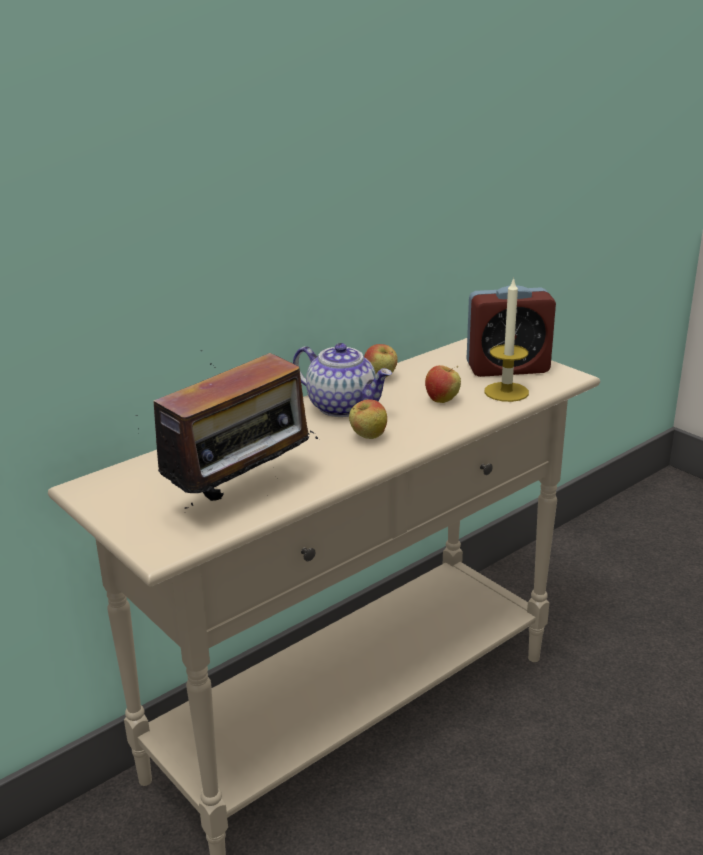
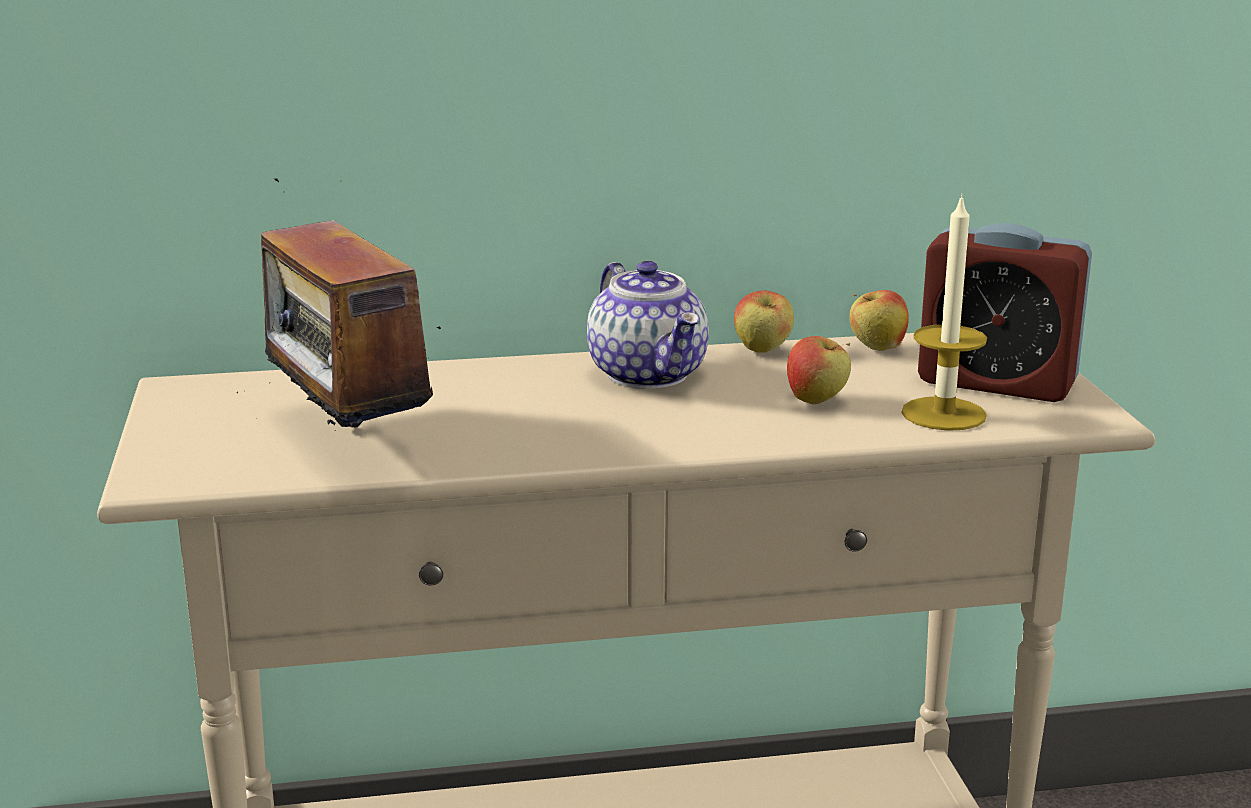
camera: 30 degrees right, 5 degrees down
radio [136,350,318,509] -> radio turned 75 degrees clockwise [236,179,441,431]
apple [349,399,387,439] -> apple moved to [849,290,909,351]

